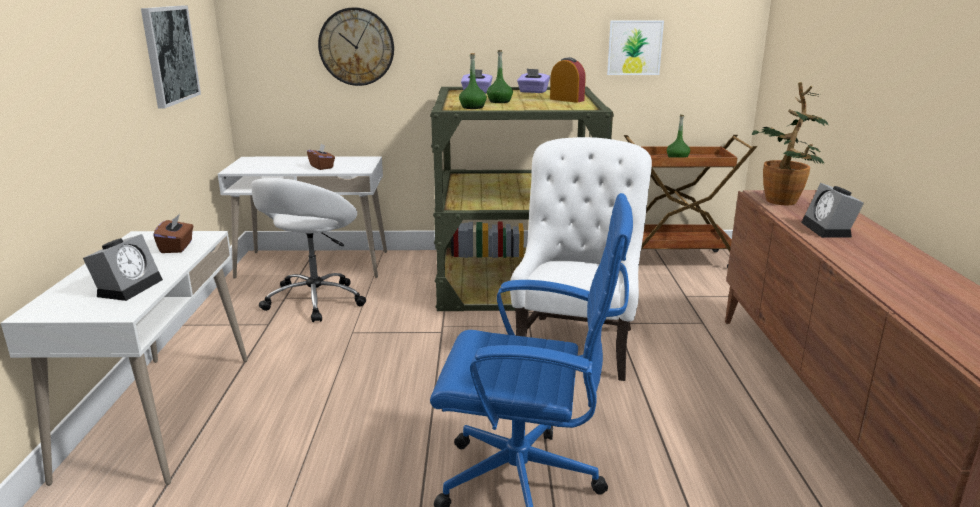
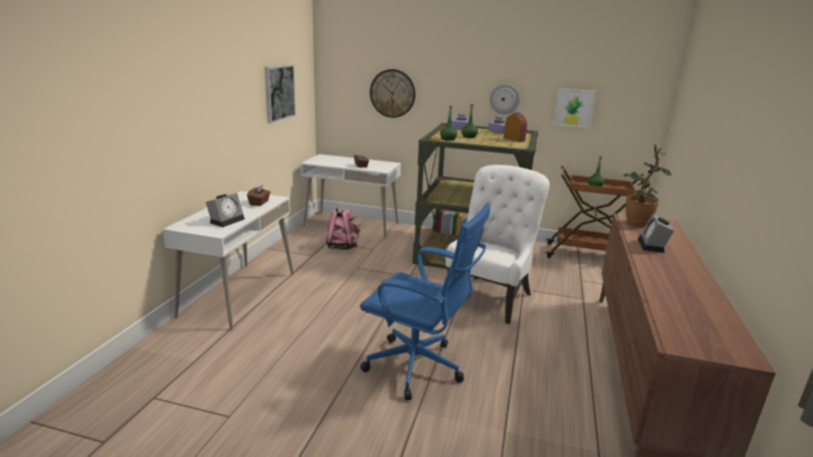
camera: 15 degrees right, 0 degrees up
white office chair [252,178,366,322] -> pink backpack [326,207,360,250]
none -> wall clock [490,84,520,114]

